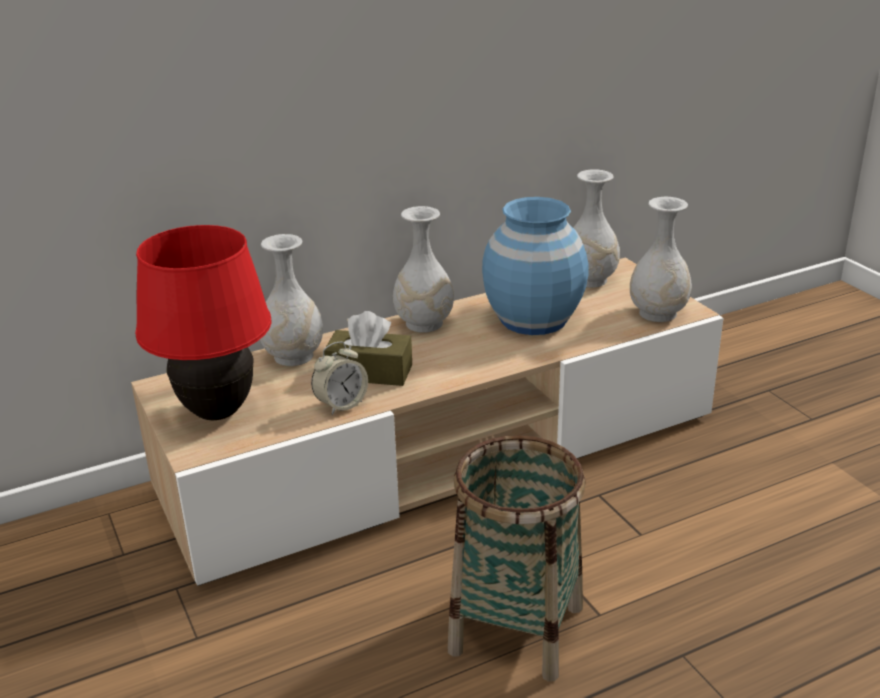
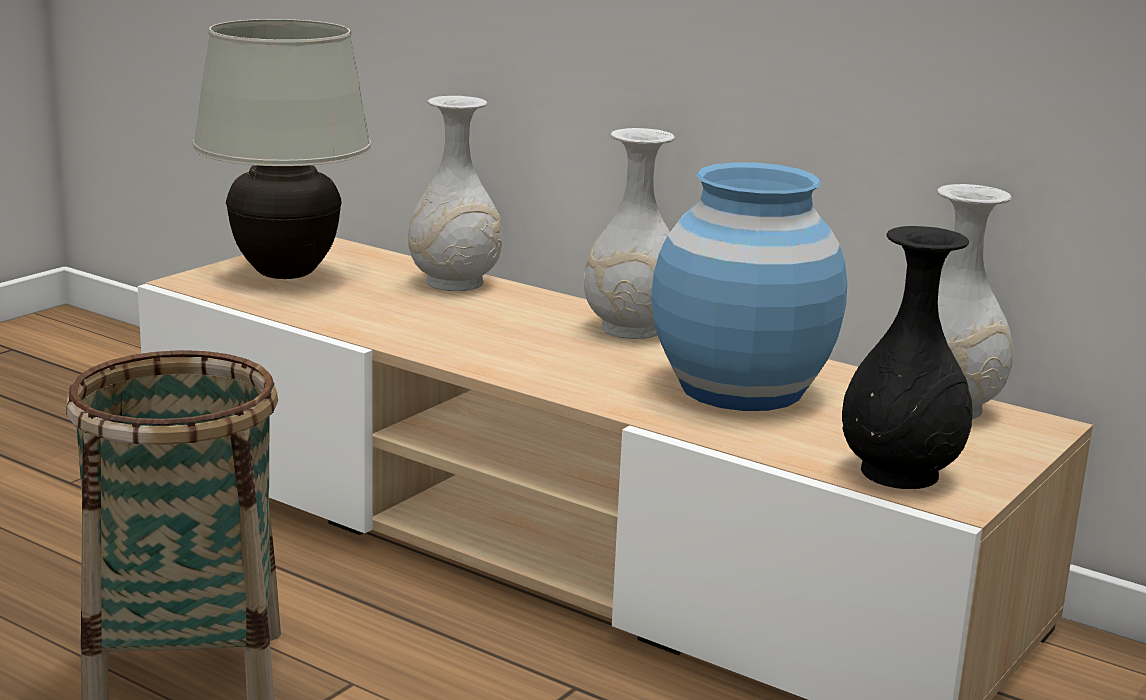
camera: 60 degrees right, 10 degrees down
red table lamp [135,225,272,420] -> white table lamp [193,19,371,279]
alarm clock [311,342,368,415] -> none
brown tissue box [324,311,412,386] -> none
white vase [630,197,692,322] -> black vase [842,226,973,489]

